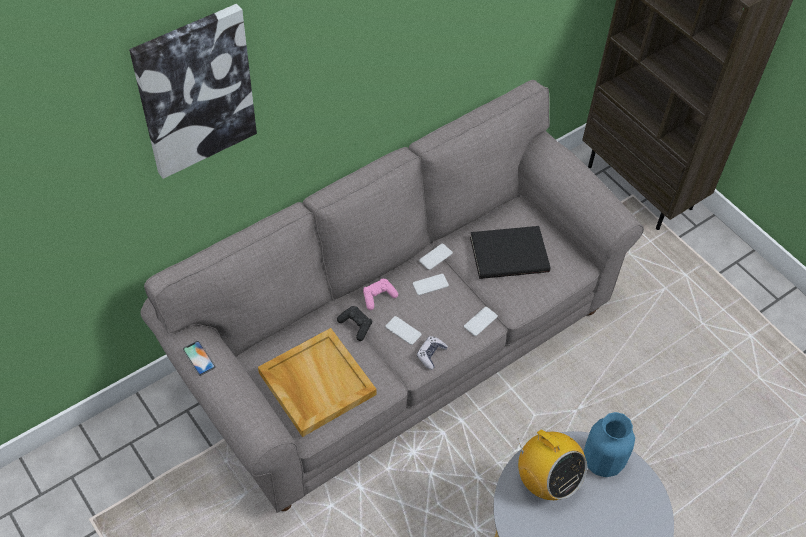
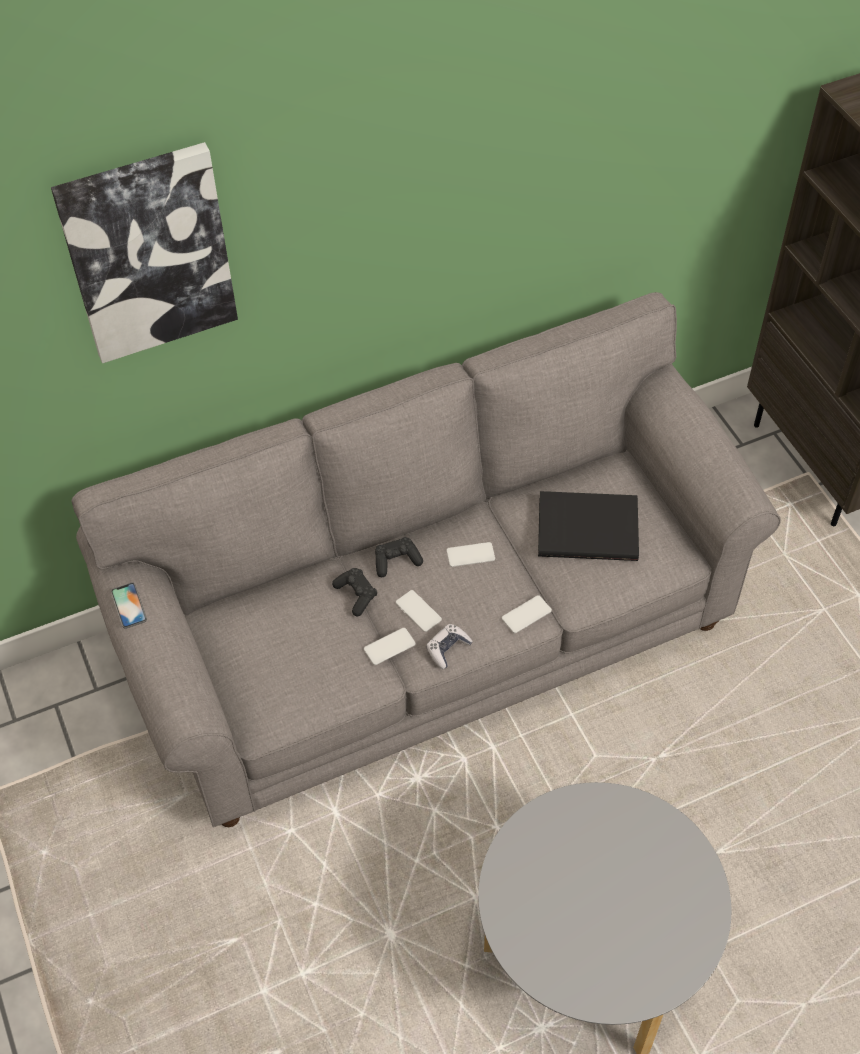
camera: 15 degrees right, 0 degrees up
beige tray [258,328,376,437] -> none
pink game controller [363,279,398,310] -> black game controller [375,537,423,577]
phone [419,244,453,270] -> phone moved to [364,628,416,665]
radio [517,430,587,500] -> none
blue vase [584,412,635,477] -> none

